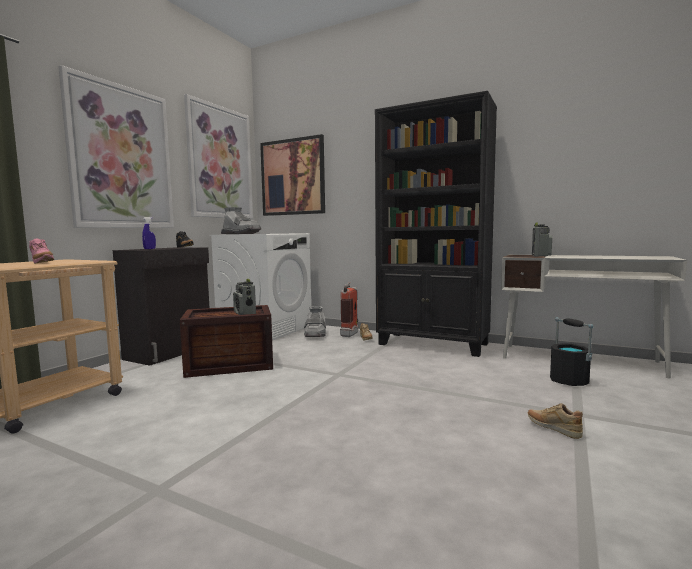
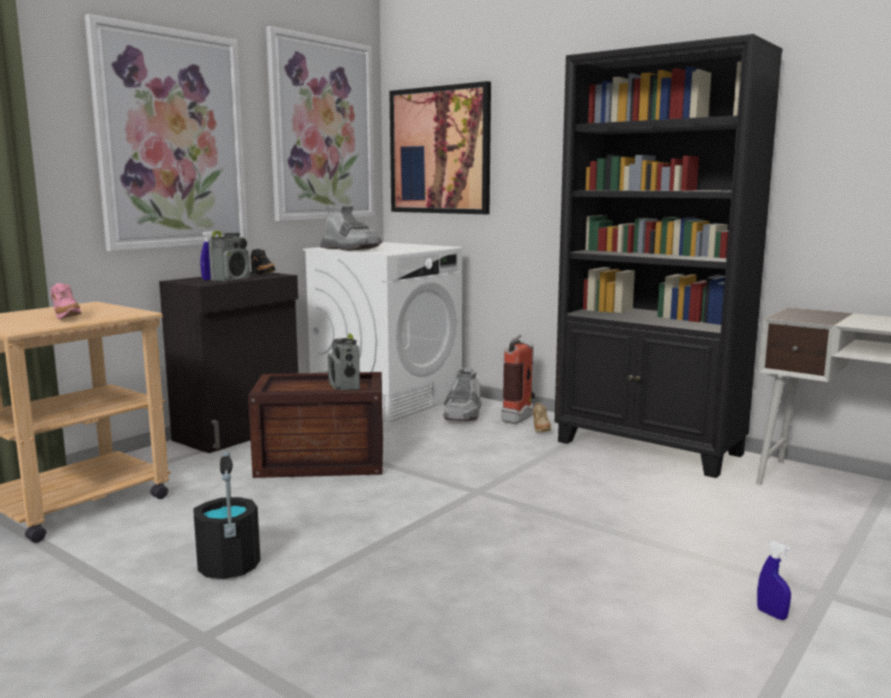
camera: 10 degrees right, 5 degrees up
beige shoe [528,403,583,439] -> blue spray bottle [757,541,792,620]
radio [532,222,552,256] -> radio moved to [208,231,250,282]
black bucket [550,317,594,386] -> black bucket moved to [193,451,260,579]

